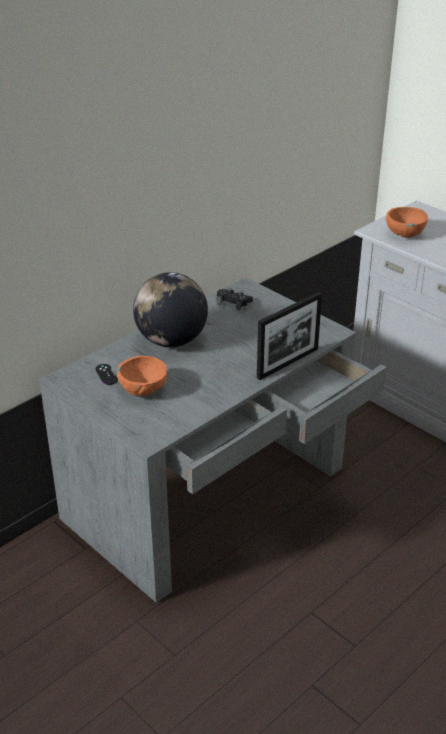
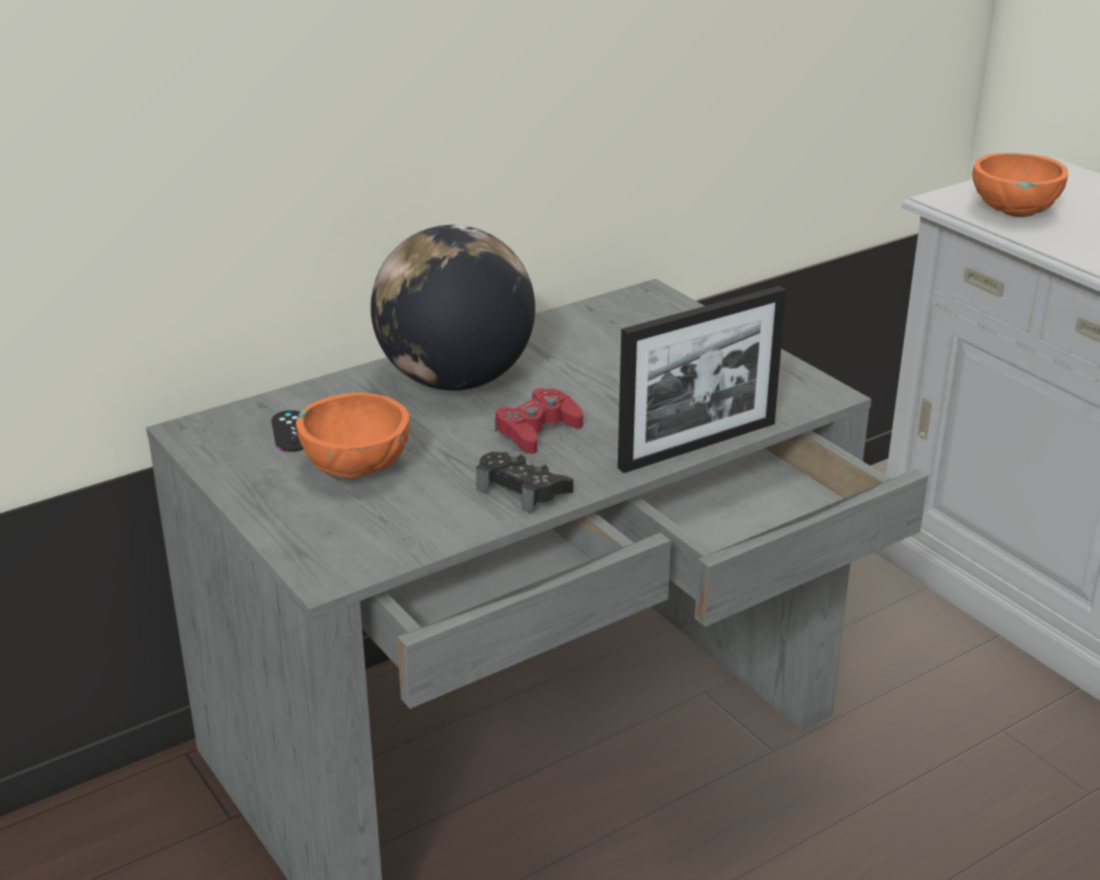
camera: 10 degrees right, 5 degrees down
black game controller [217,288,253,311] -> black game controller moved to [476,451,573,513]
none -> red game controller [495,388,583,454]

